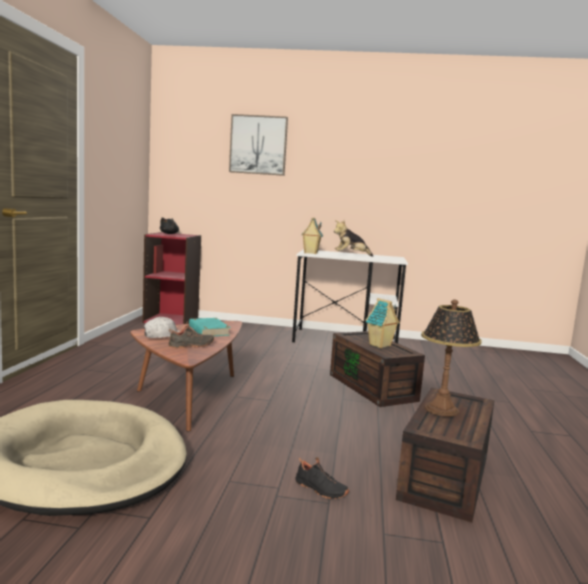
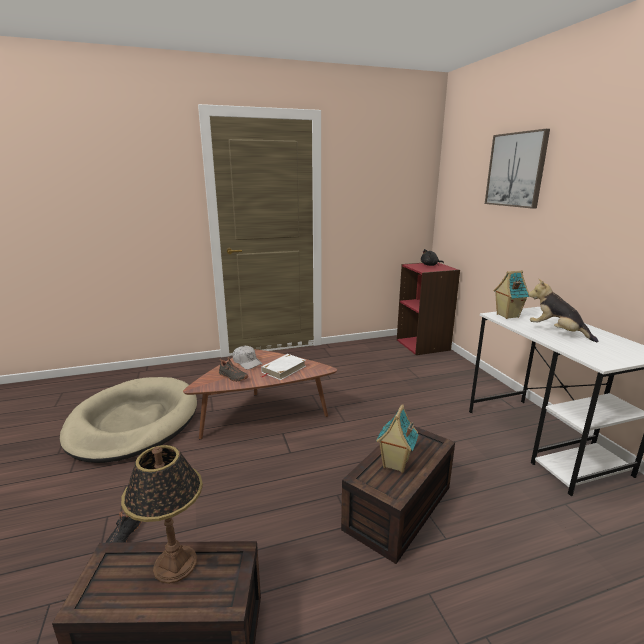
camera: 65 degrees right, 10 degrees up
turquoise book [189,318,231,336] -> white book [261,354,306,380]

